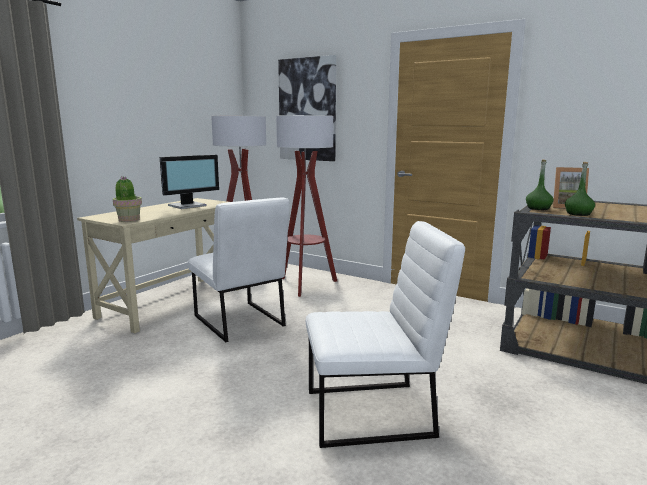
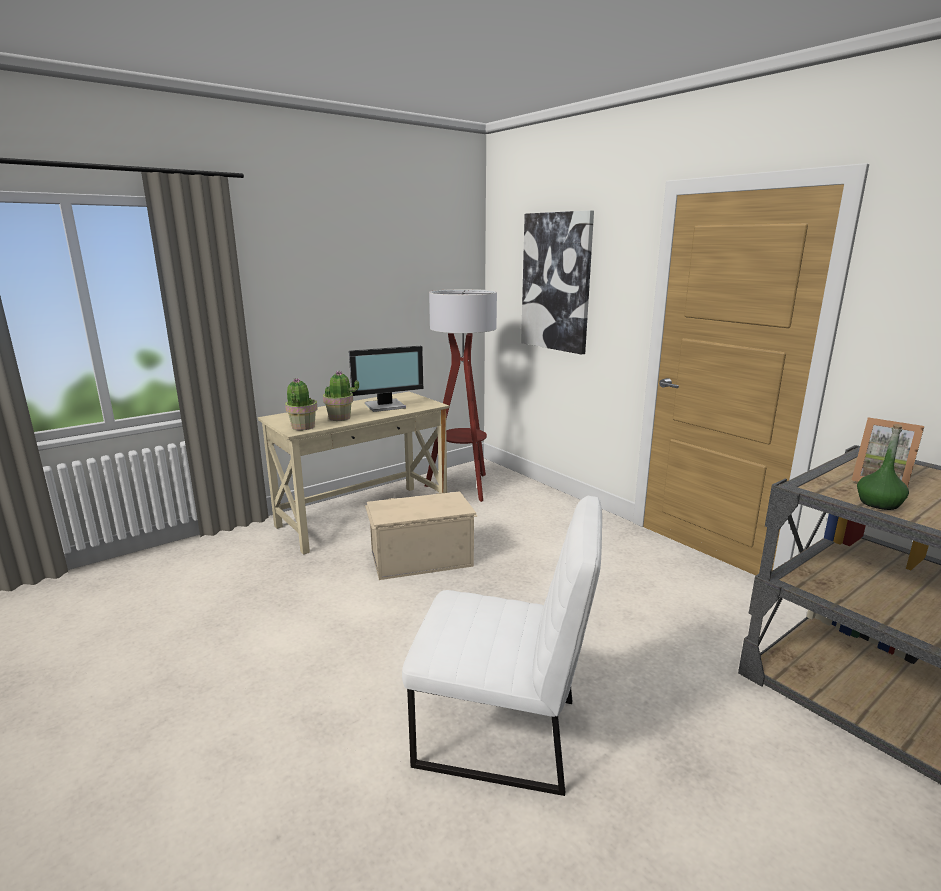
camera: 20 degrees right, 5 degrees up
white chair [188,198,290,342] -> beige storage box [365,491,478,580]
floor lamp [276,115,337,297] -> none
green bottle [526,159,553,210] -> none
none -> potted plant [323,371,359,421]

